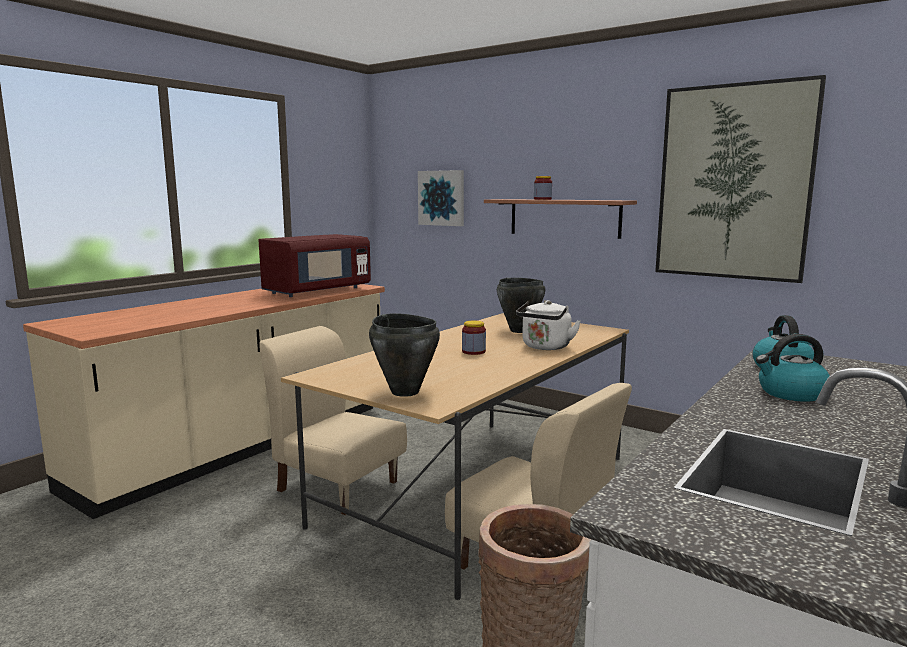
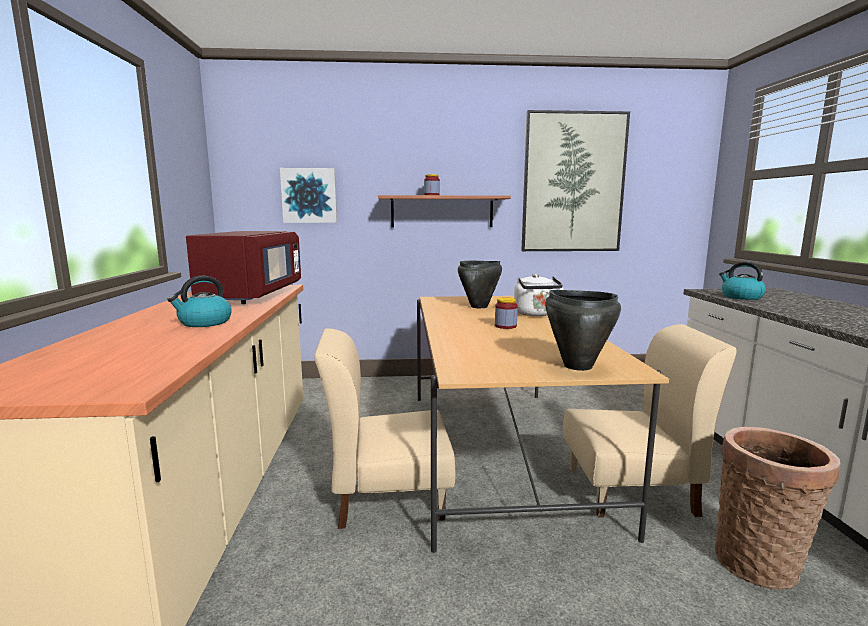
camera: 40 degrees left, 0 degrees up
kettle [756,334,830,402] -> kettle moved to [167,276,232,327]

